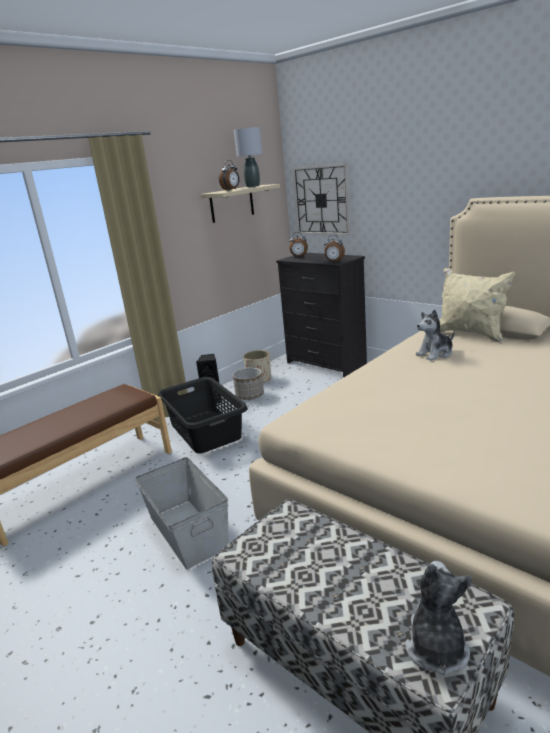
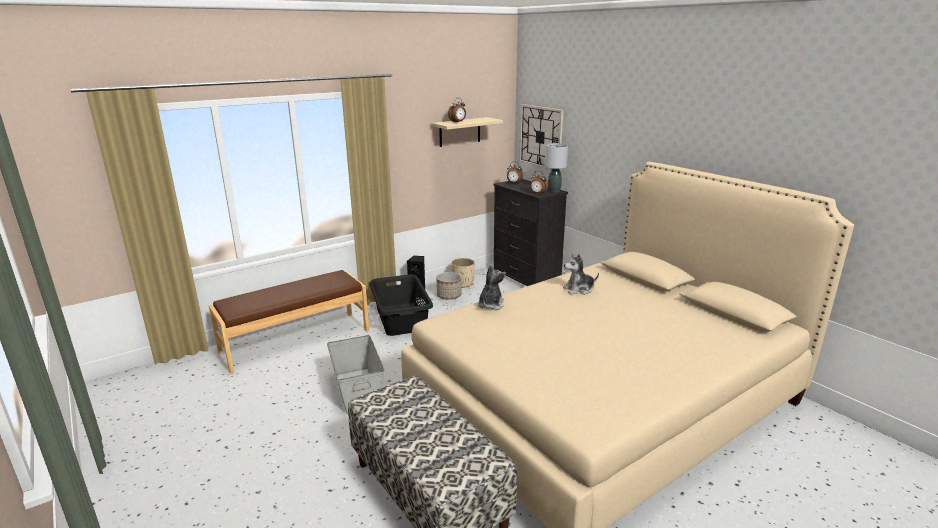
camera: 10 degrees right, 0 degrees up
grey table lamp [234,127,262,187] -> grey table lamp moved to [545,143,568,192]
plush toy [405,561,472,676] -> plush toy moved to [478,265,506,310]
beige pillow [439,268,515,343] -> none

